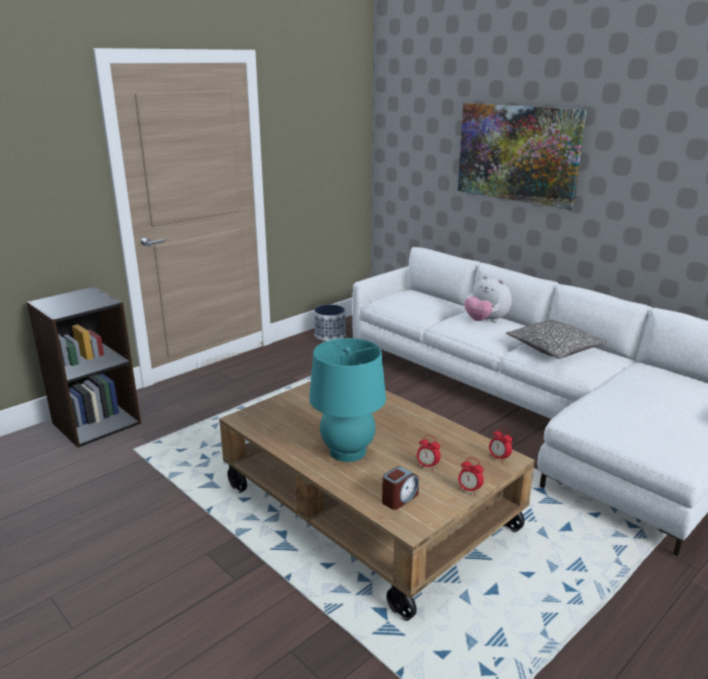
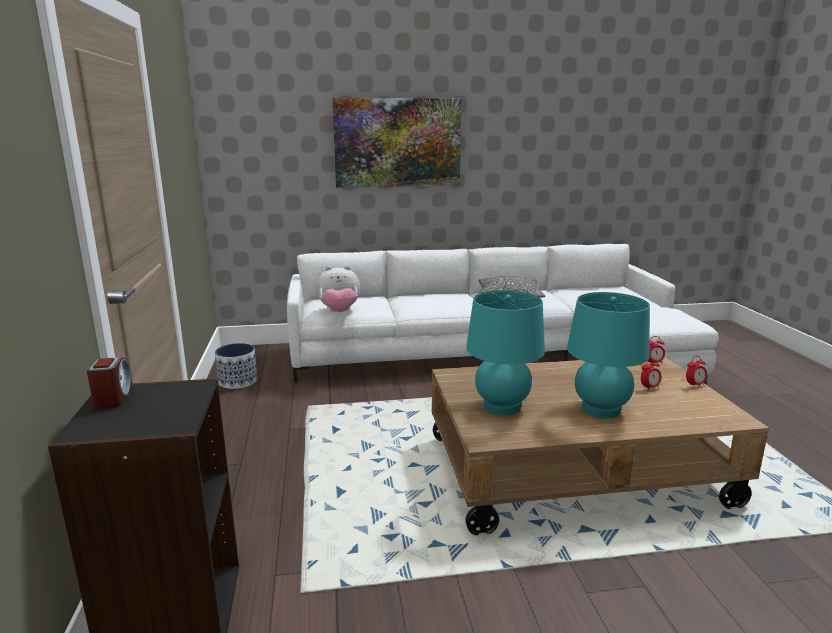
camera: 55 degrees left, 5 degrees down
alarm clock [382,466,419,510] -> alarm clock moved to [87,357,132,409]
plush toy [465,275,512,322] -> plush toy moved to [317,266,360,312]
none -> turquoise table lamp [466,290,545,415]

